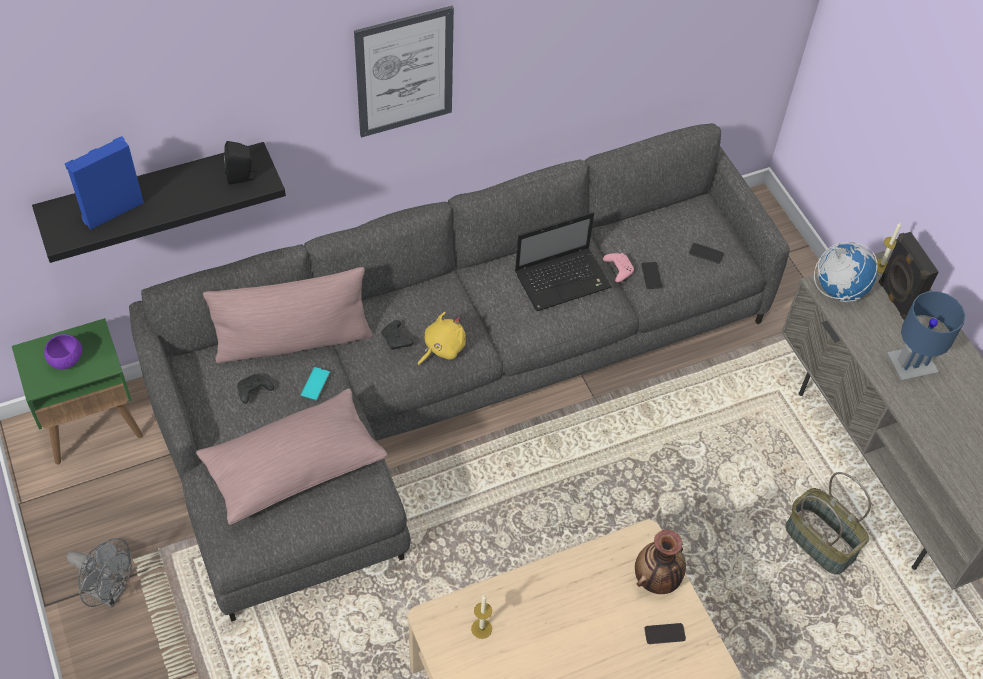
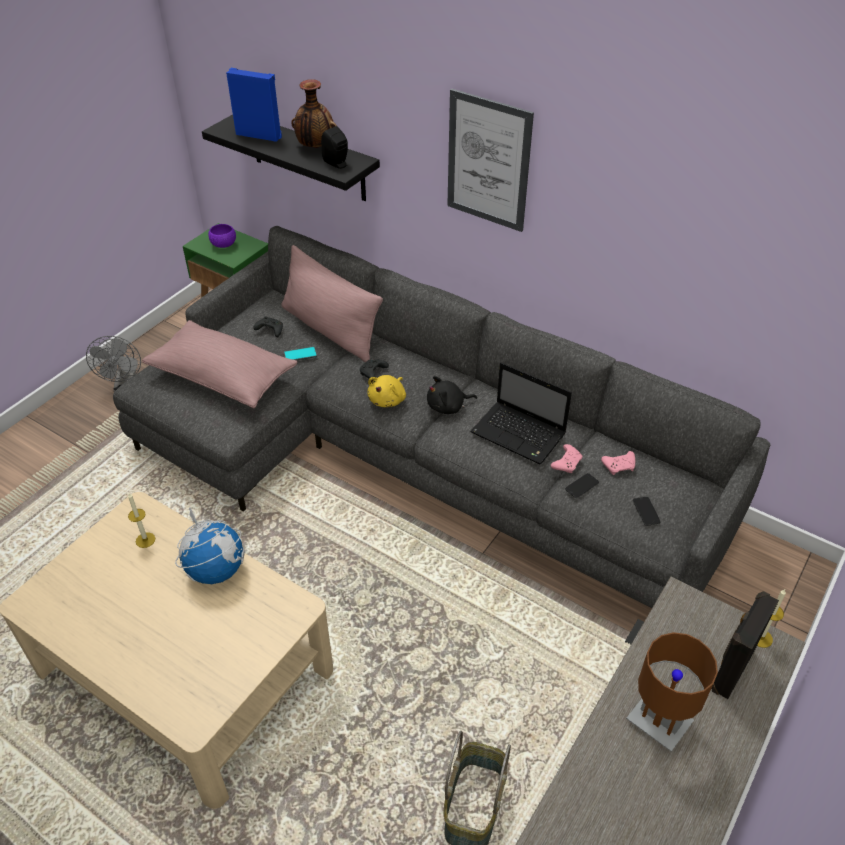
camera: 60 degrees right, 10 degrees down
yellow plush toy [418,312,466,366] -> yellow plush toy turned 105 degrees clockwise [367,375,406,407]
vase [635,530,686,594] -> vase moved to [291,79,337,148]
phone [644,623,686,644] -> none
globe [814,242,878,302] -> globe moved to [175,508,245,584]
blue table lamp [887,291,965,381] -> brown table lamp [626,632,718,752]
none -> black plush toy [427,376,477,414]
none -> pink game controller [601,451,635,475]

